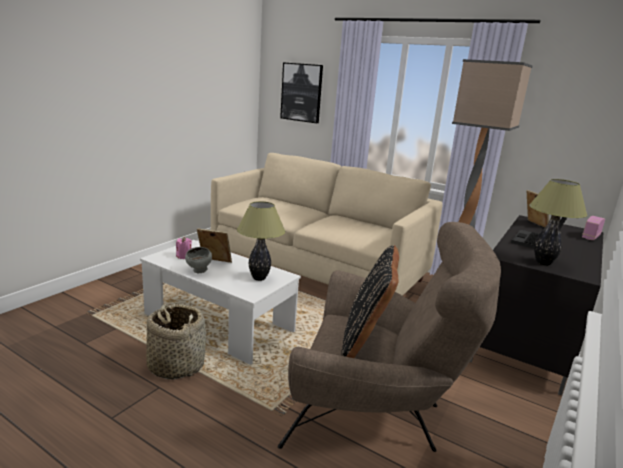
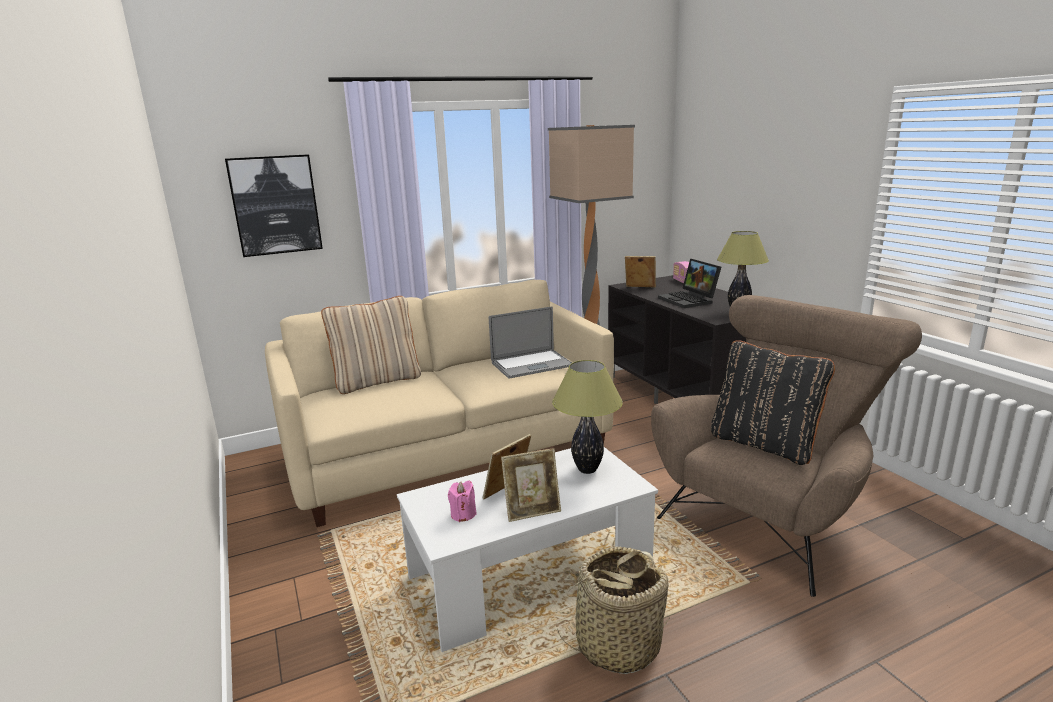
camera: 55 degrees left, 0 degrees up
grey bowl [185,247,212,273] -> picture frame [501,448,561,522]
none -> beige pillow [321,296,421,394]
none -> laptop [489,306,572,379]

